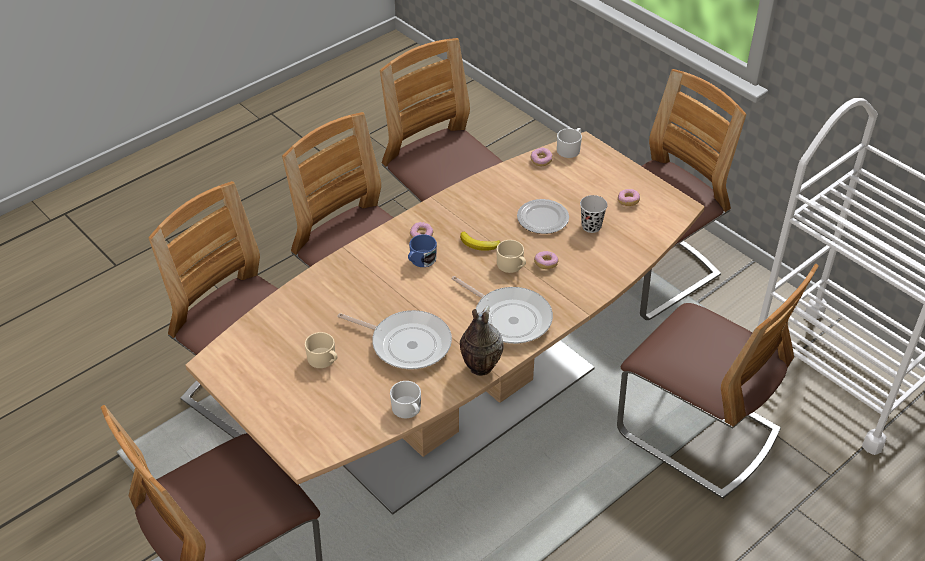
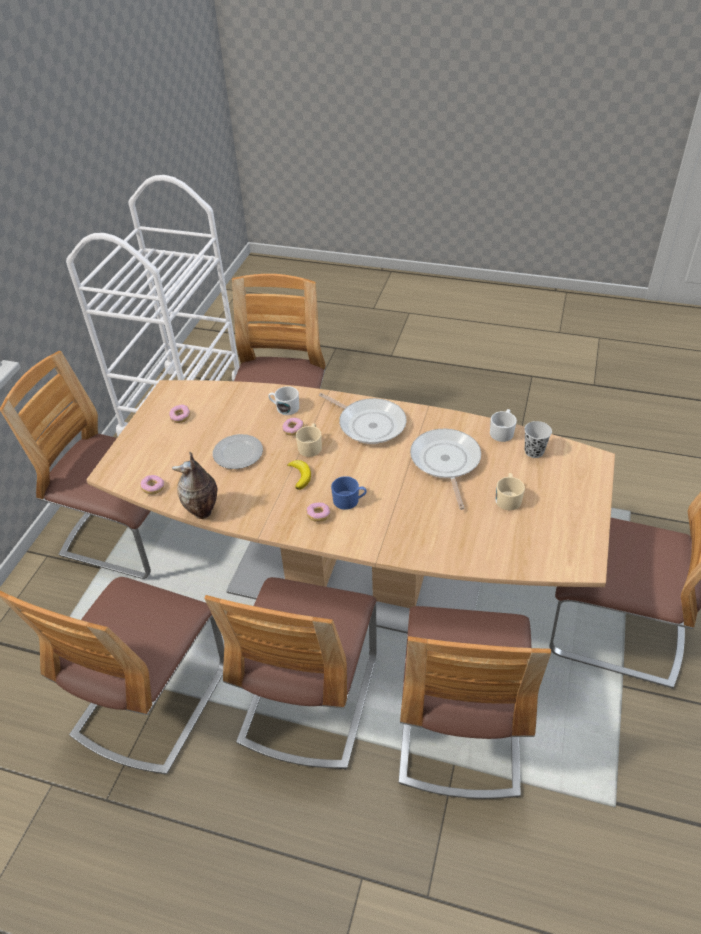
camera: 120 degrees left, 0 degrees up
frying pan [452,276,553,344] -> frying pan turned 120 degrees clockwise [319,393,407,444]
vase [460,305,504,376] -> vase moved to [172,452,217,519]
white mug [557,128,582,158] -> white mug moved to [268,386,299,415]
black cup [580,195,608,233] -> black cup moved to [524,421,552,458]

